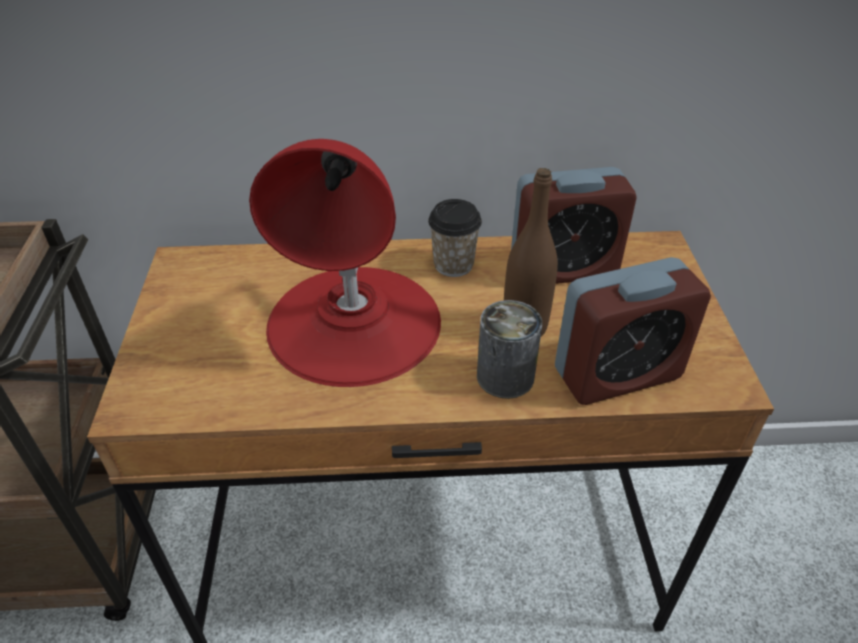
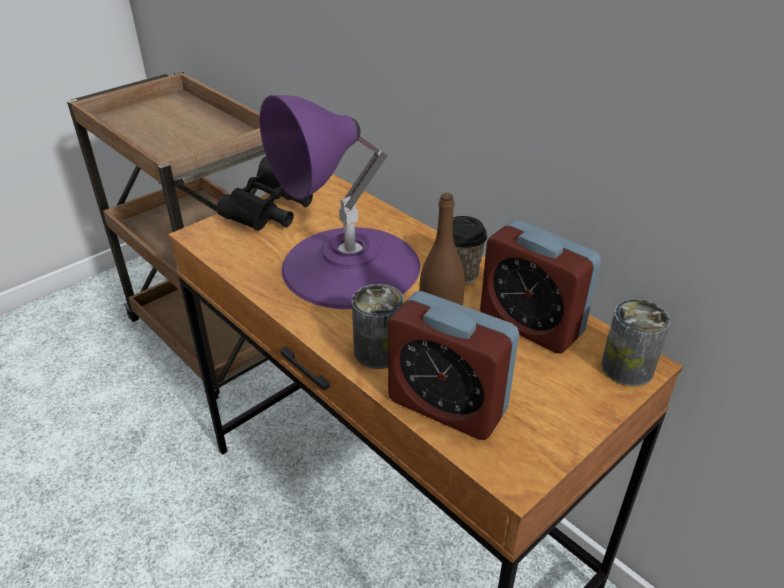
camera: 50 degrees right, 5 degrees down
red table lamp [249,139,441,387] -> purple table lamp [260,95,420,309]
none -> black binoculars [216,156,313,231]
none -> can [601,299,671,386]

